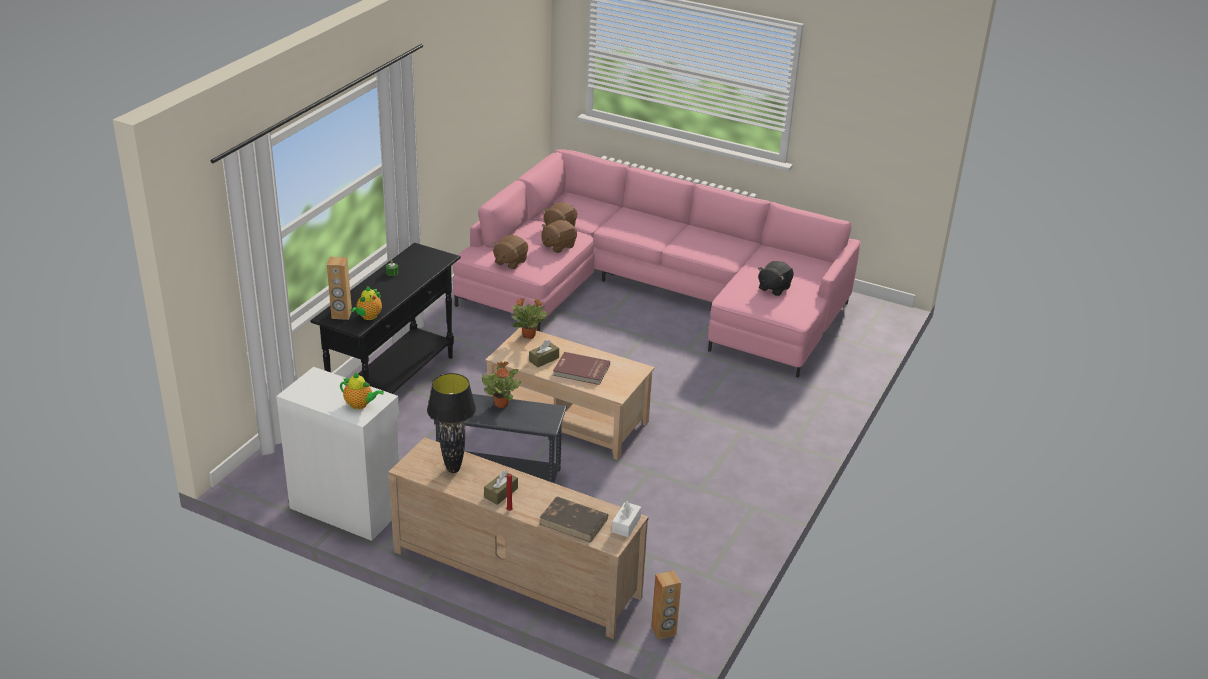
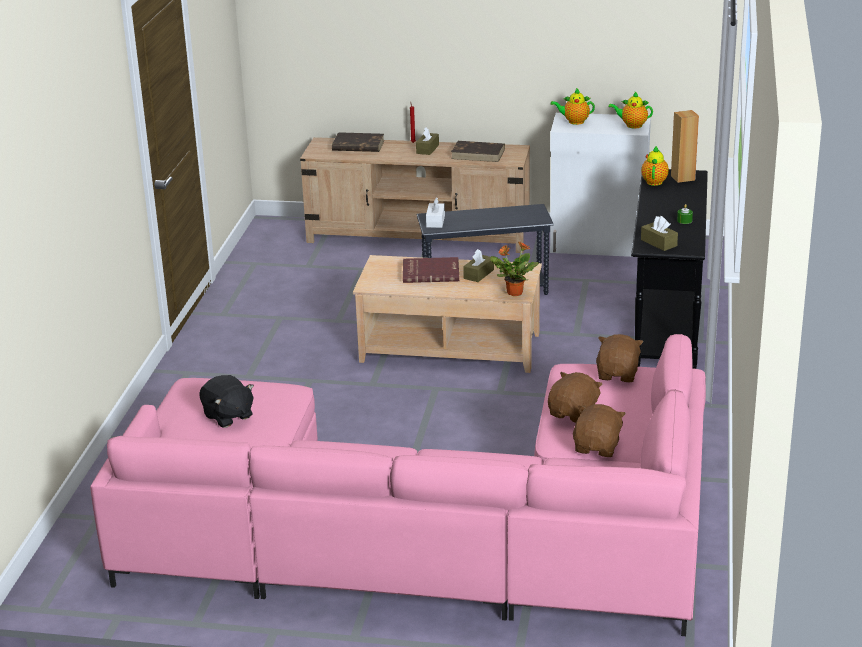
camera: 165 degrees right, 5 degrees down
black table lamp [427,373,476,473] -> brown book [451,141,505,162]
potted plant [482,362,521,408] -> none
white tissue box [612,501,641,537] -> white tissue box moved to [426,197,445,228]
brown speaker [651,570,681,640] -> none
black plush toy [758,261,794,296] -> black plush toy turned 120 degrees clockwise [199,375,254,428]
none -> teapot [609,92,653,128]
none -> brown tissue box [641,216,678,251]

